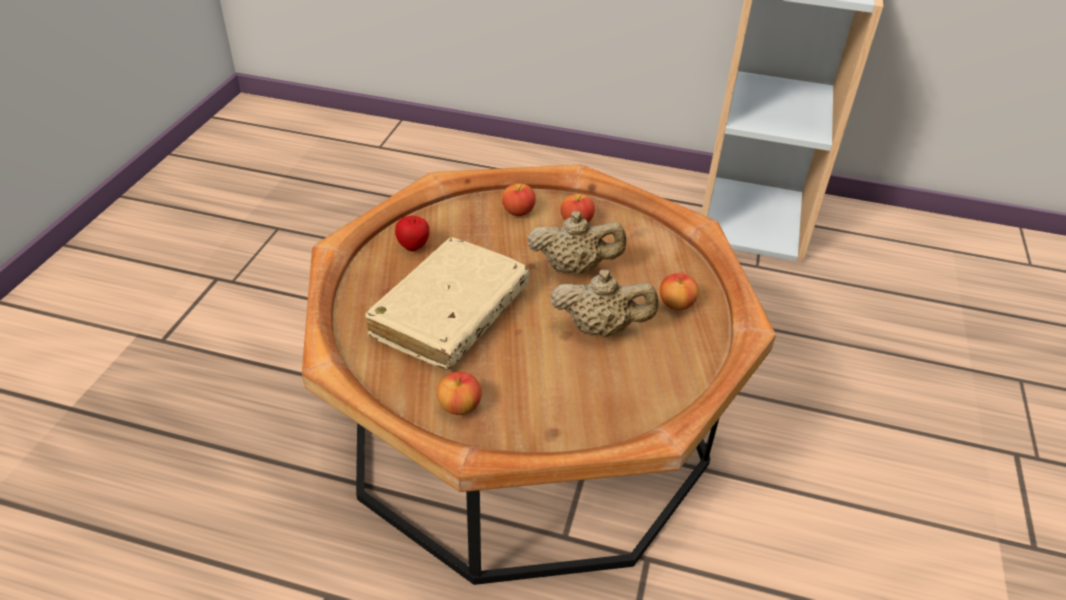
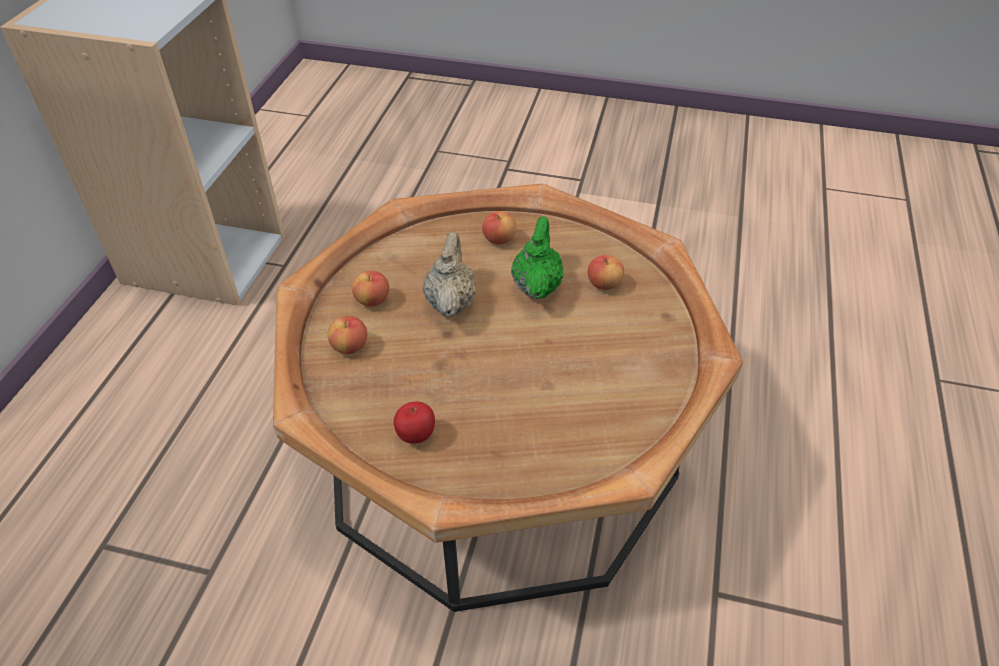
camera: 90 degrees left, 5 degrees up
beige book [365,238,530,370] -> none
apple [437,372,482,415] -> apple moved to [588,255,624,290]
beige teapot [551,270,658,337] -> green teapot [511,217,564,299]

